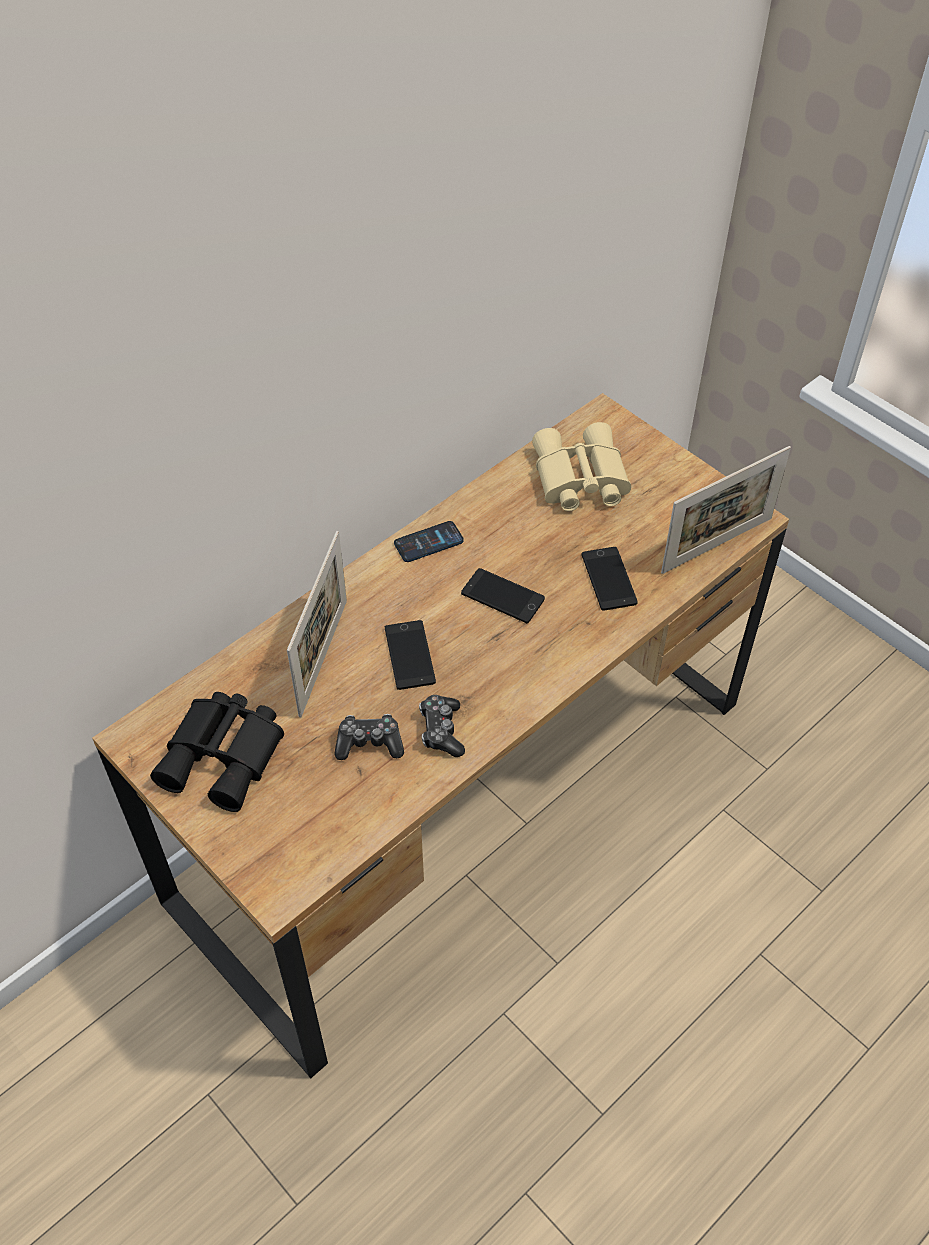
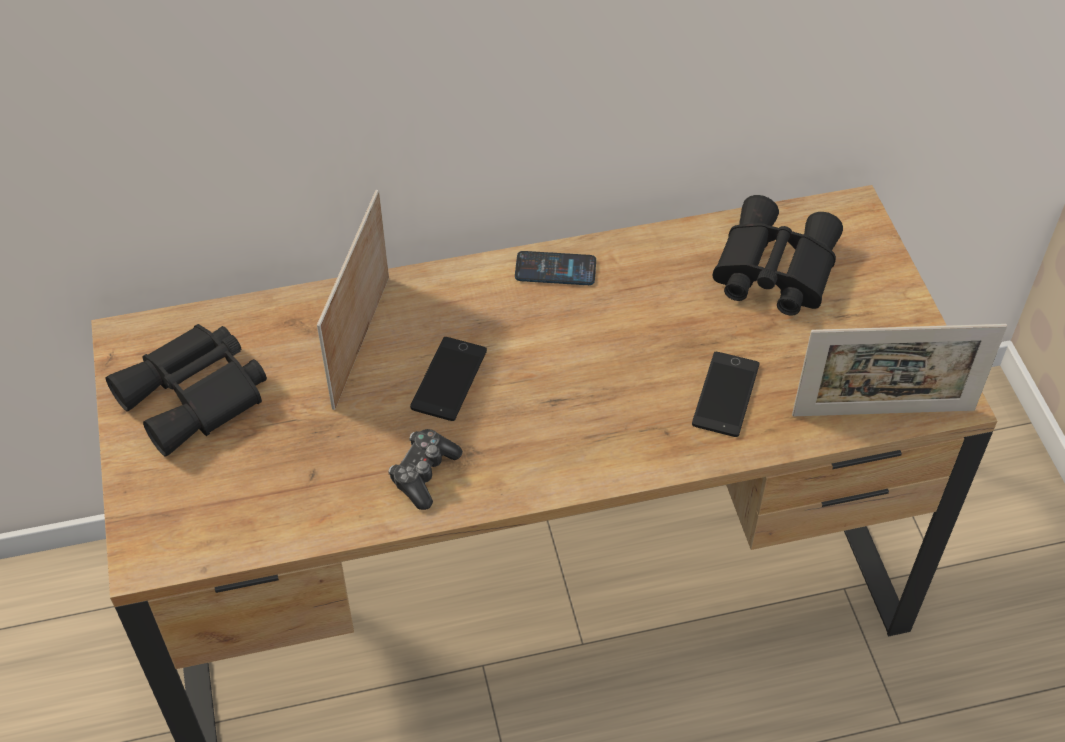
camera: 30 degrees right, 0 degrees up
picture frame [287,531,347,717] -> picture frame turned 150 degrees clockwise [317,190,389,410]
game controller [334,714,404,760] -> none
phone [461,568,545,623] -> none
beige binoculars [532,422,631,511] -> black binoculars [713,195,843,315]

